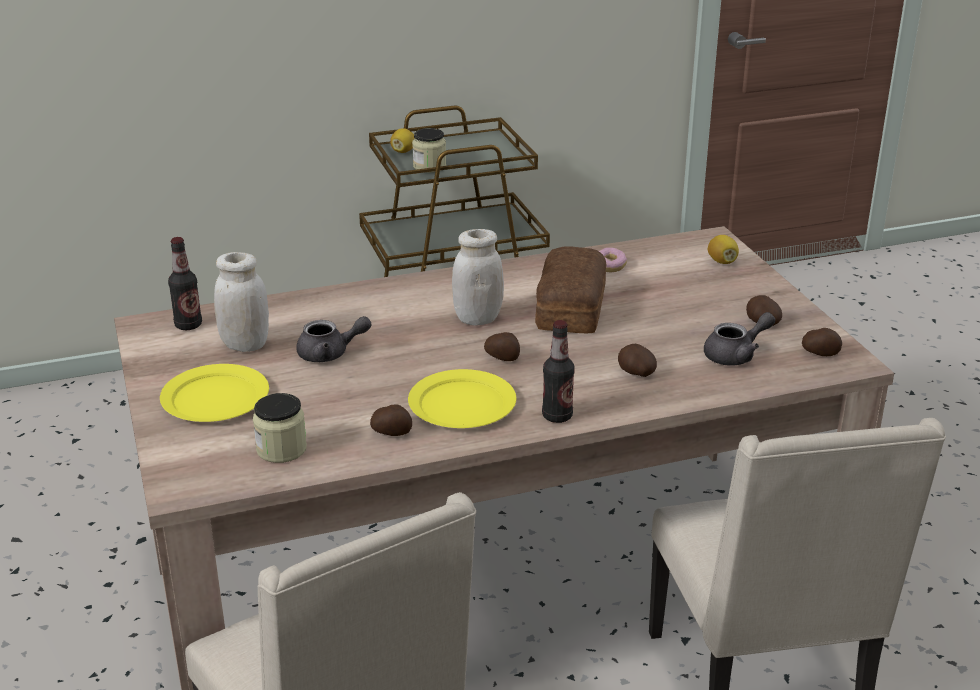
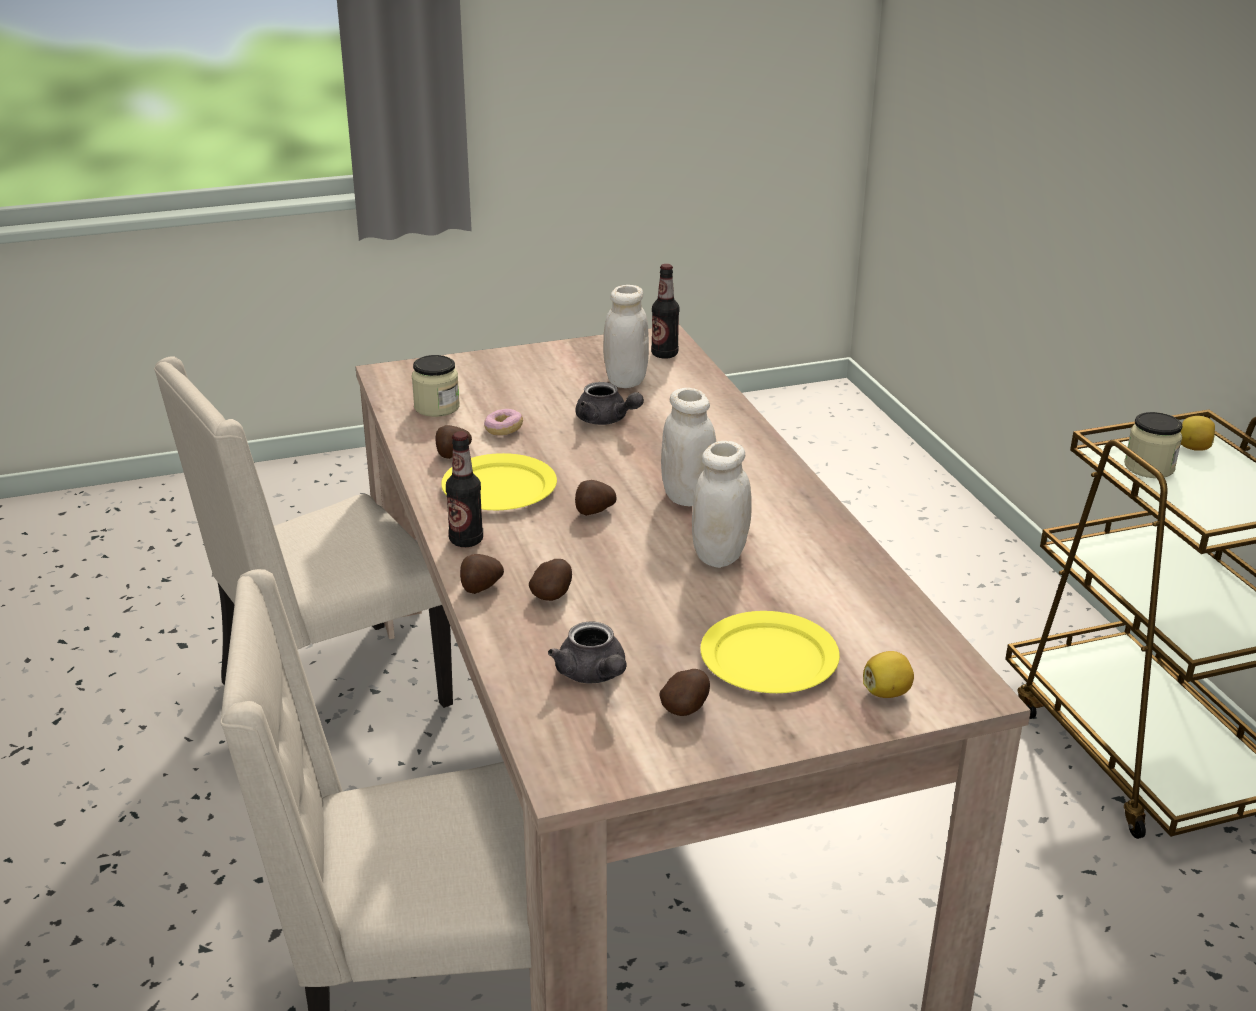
camera: 90 degrees right, 0 degrees up
yellow plate [160,364,269,422] -> yellow plate moved to [700,611,840,693]
grey teapot [296,316,372,362] -> grey teapot turned 45 degrees counterclockwise [576,382,644,425]
bread [535,246,606,333] -> white jar [692,441,752,568]
donut [599,248,627,273] -> donut moved to [484,409,523,435]
potato [802,328,842,356] -> potato moved to [460,554,504,594]

